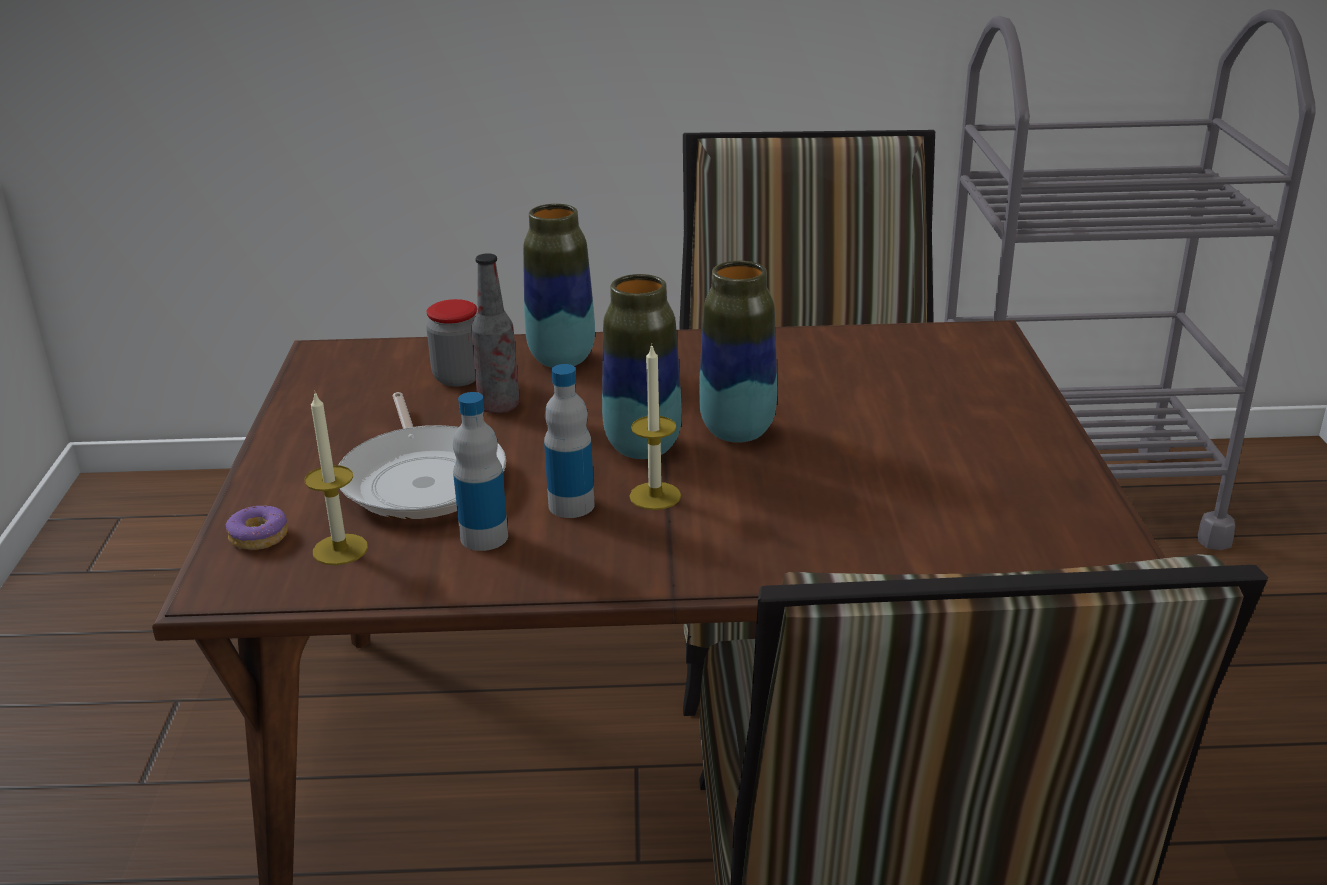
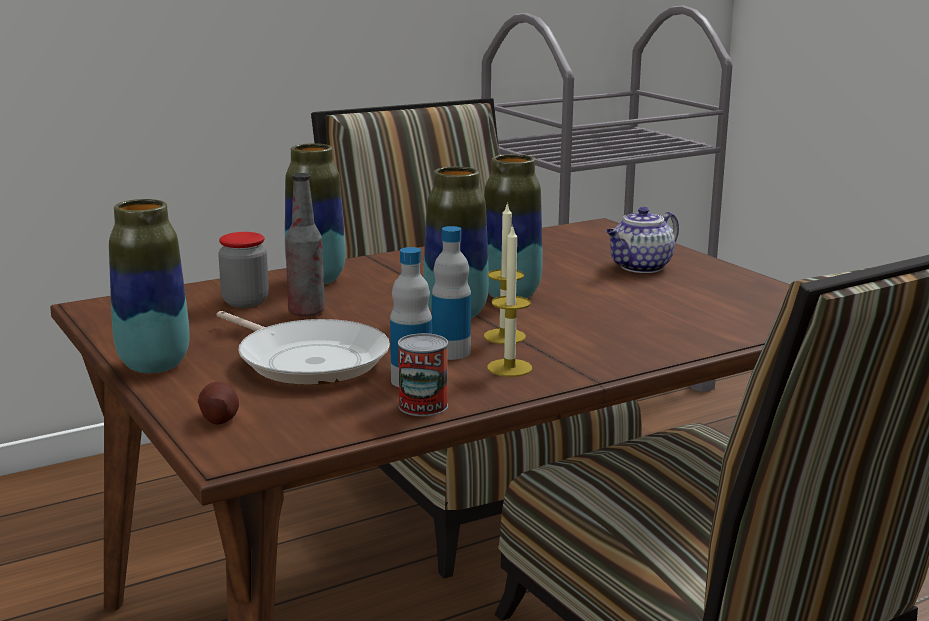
camera: 30 degrees left, 10 degrees down
donut [226,505,288,550] -> potato [198,382,239,425]
candle [305,392,368,565] -> candle moved to [487,225,532,377]
none -> vase [109,199,190,373]
none -> can [398,333,448,416]
none -> teapot [606,207,679,273]

